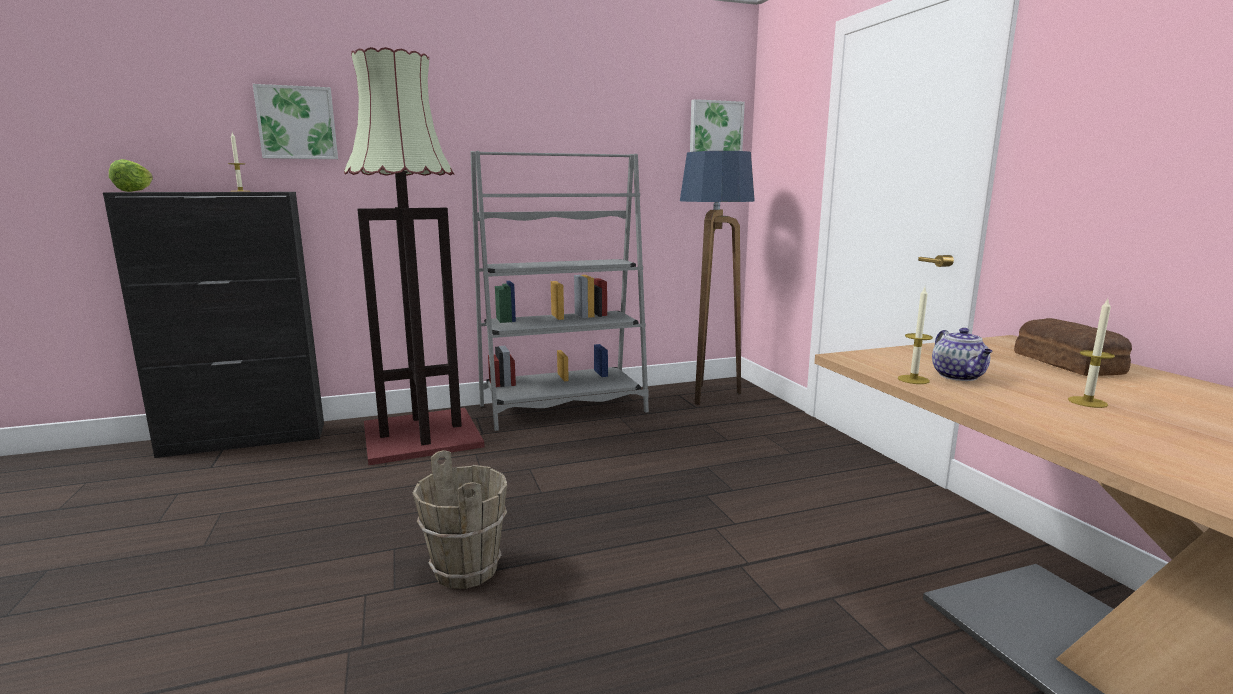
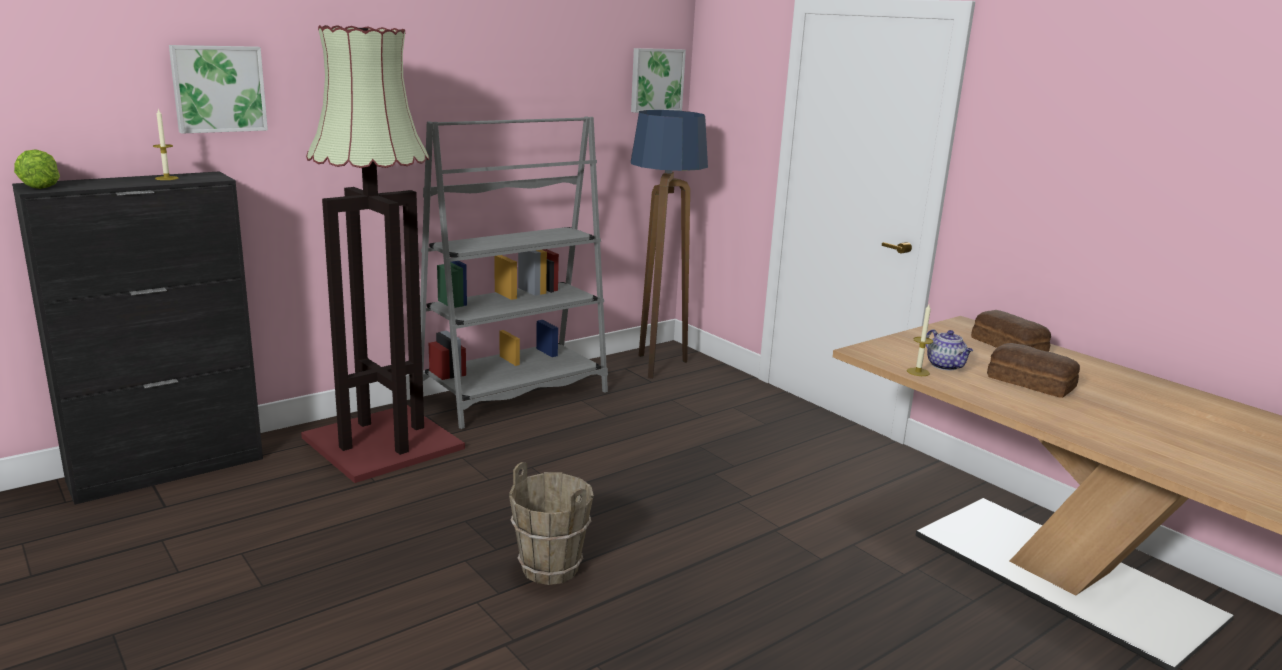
camera: 20 degrees left, 5 degrees up
candle [1068,299,1115,408] -> bread [987,343,1080,398]

